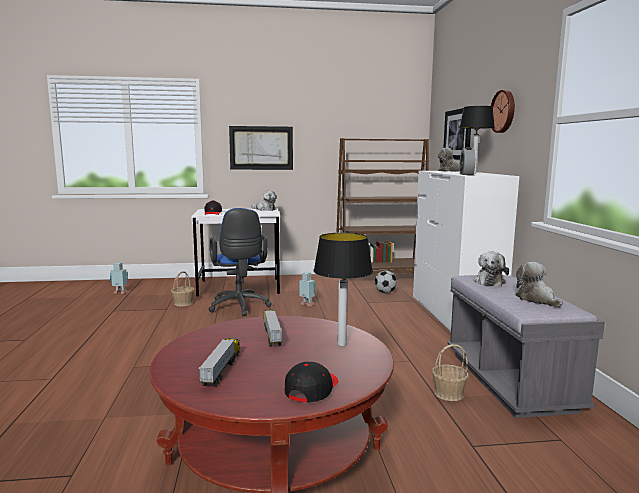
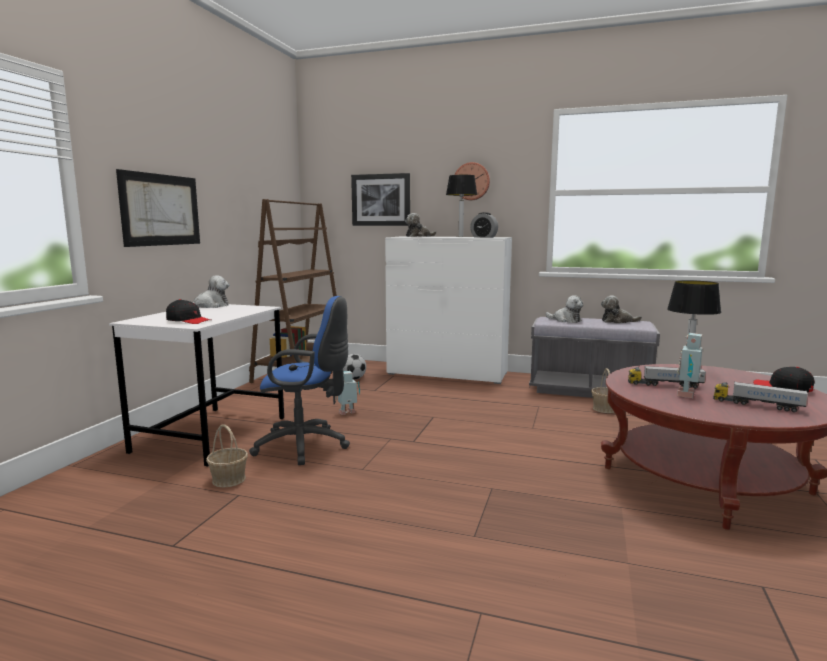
camera: 65 degrees left, 0 degrees up
toy robot [110,262,128,294] -> toy robot moved to [677,333,704,398]

